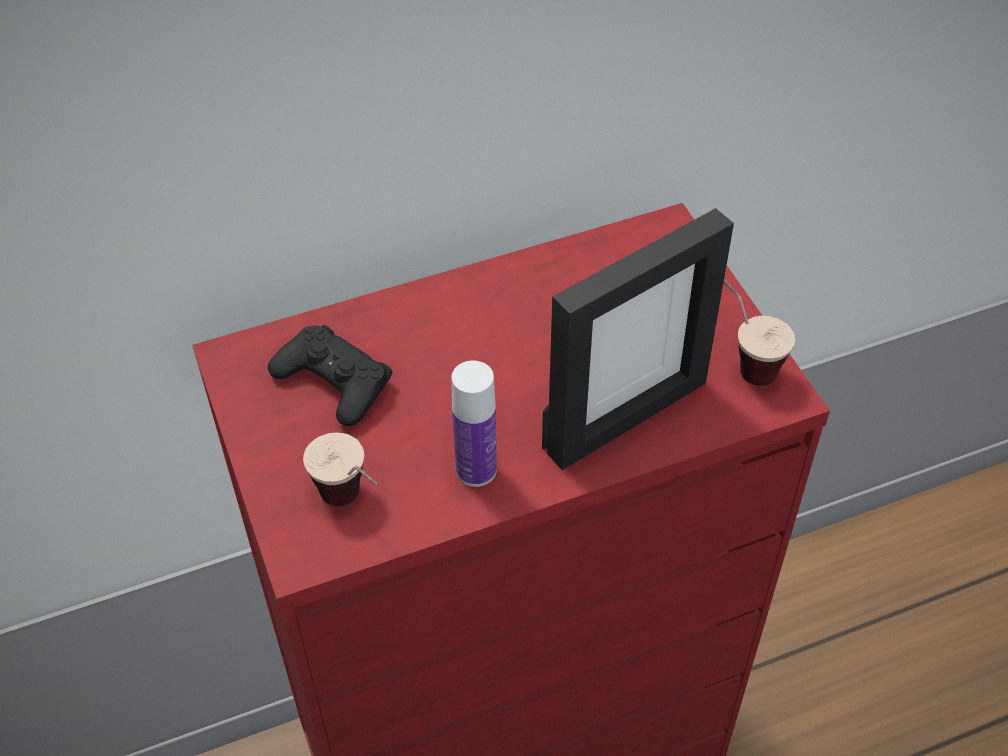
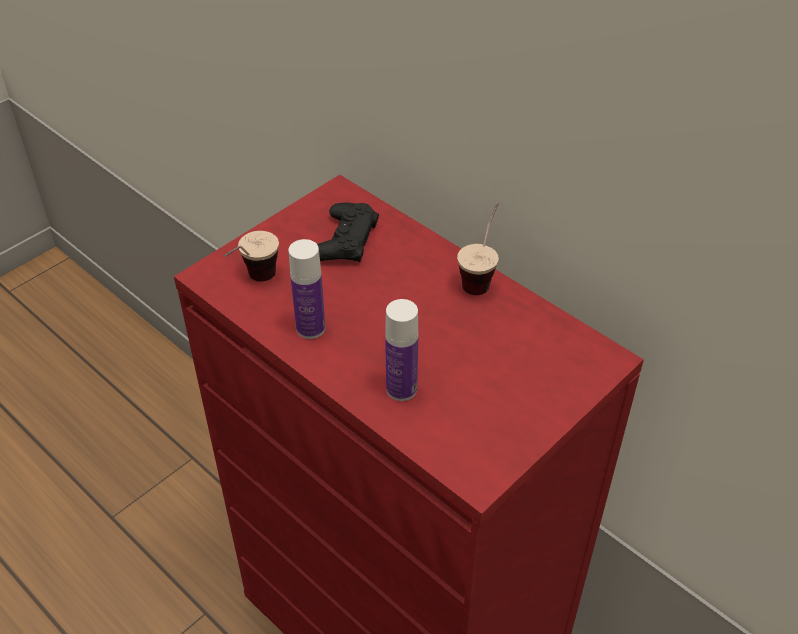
camera: 65 degrees right, 5 degrees down
picture frame [542,208,734,470] -> bottle [385,299,418,401]
cup [724,279,795,386] -> cup moved to [457,203,499,295]

